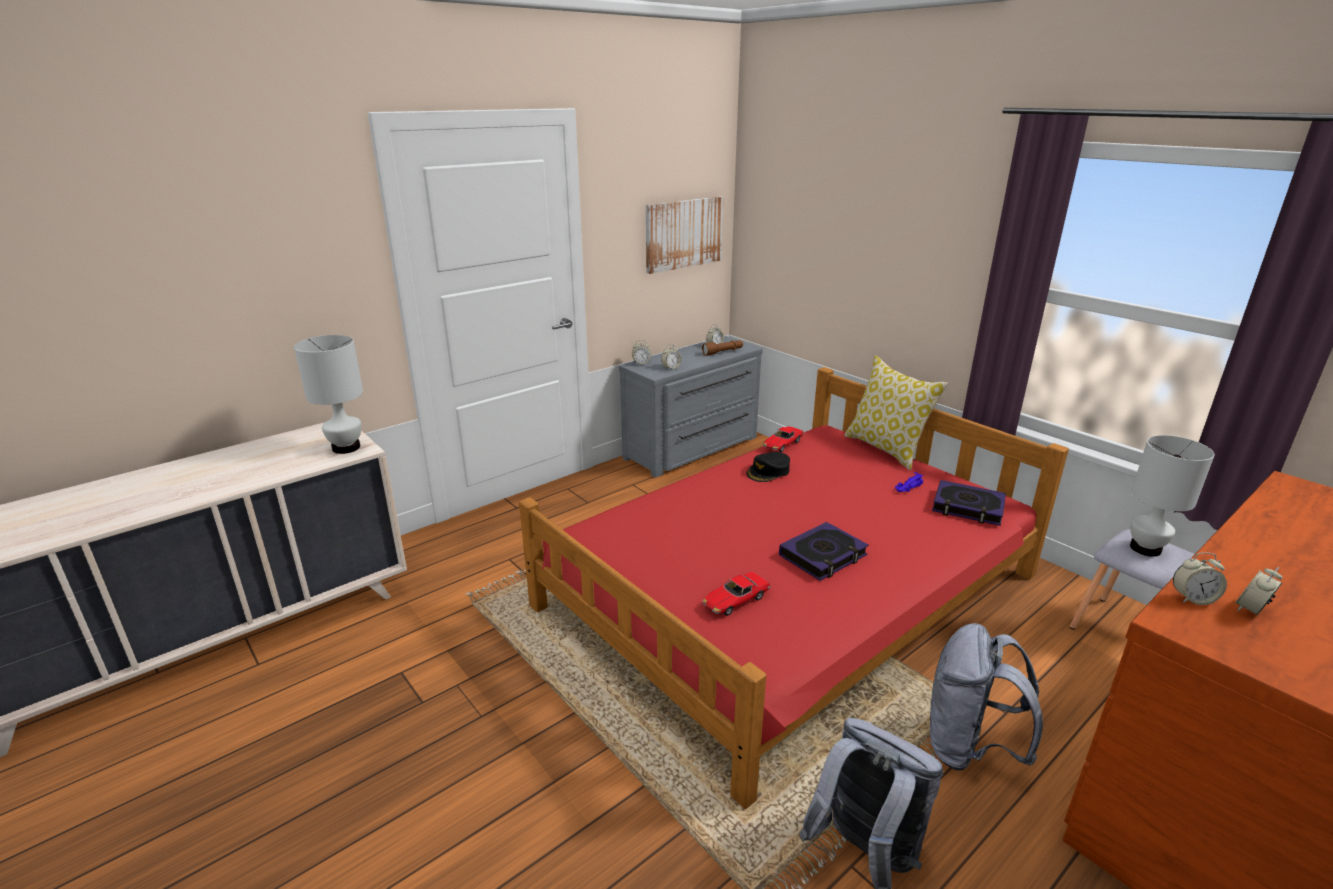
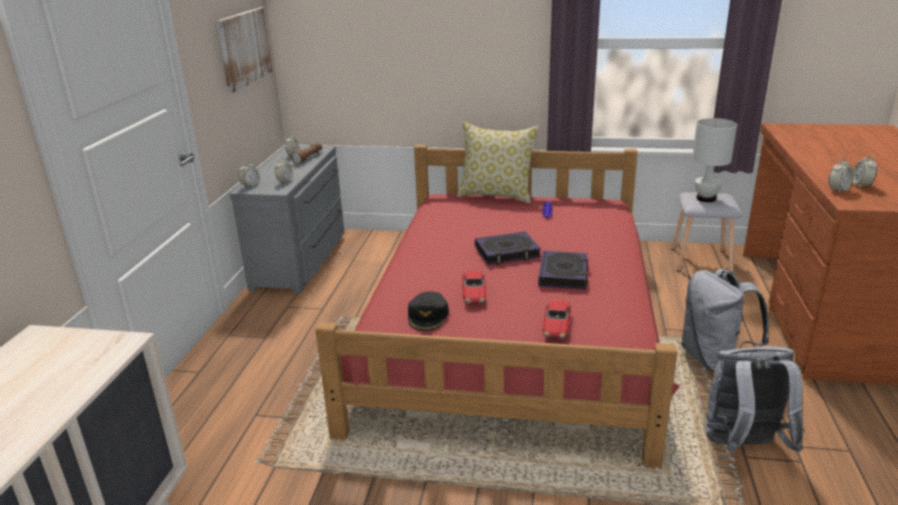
camera: 40 degrees left, 0 degrees up
white table lamp [294,335,363,454] -> none
black cap [746,452,790,482] -> black cap moved to [408,291,449,331]
toy car [763,426,804,452] -> toy car moved to [462,271,486,303]
book [932,480,1006,526] -> book moved to [475,231,541,265]

